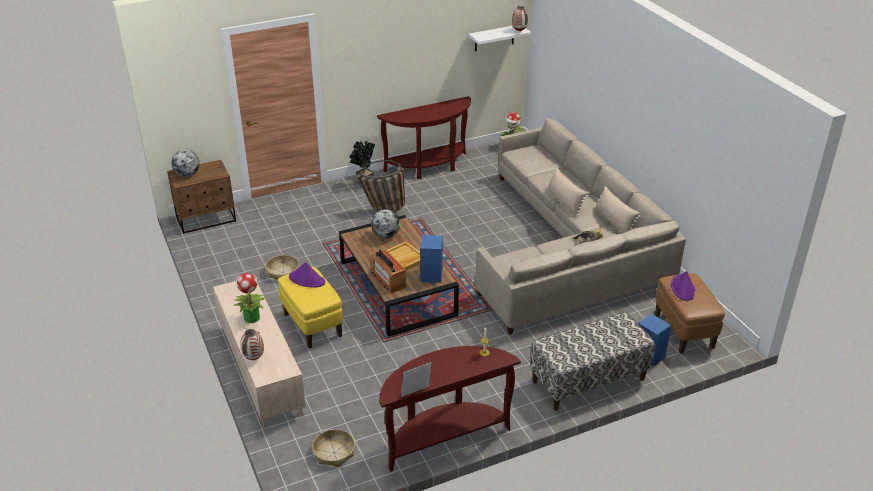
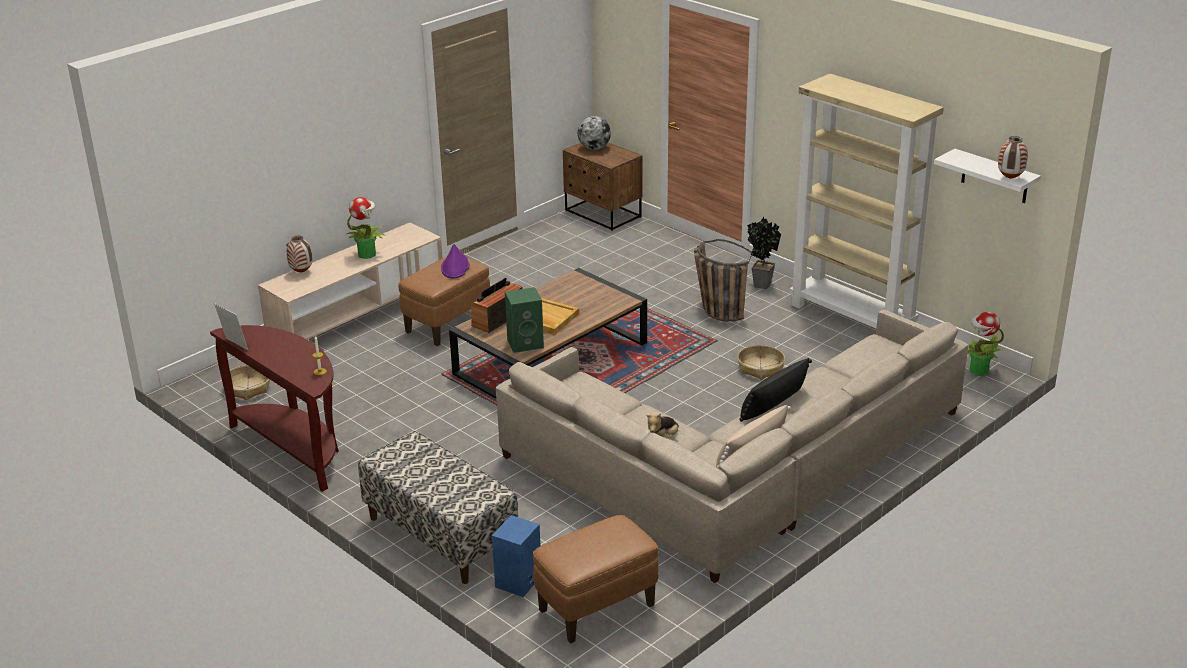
camera: 70 degrees right, 5 degrees down
basket [265,255,299,280] -> basket moved to [737,345,785,380]
yellow ottoman [278,267,343,348] -> brown ottoman [398,256,490,346]
globe [371,210,400,238] -> none
brown console table [377,96,471,179] -> beige bookcase [789,74,944,328]
blue speaker [420,235,443,283] -> green speaker [505,287,544,353]
beige pillow [547,168,588,216] -> black pillow [739,358,812,422]
purple hat [671,271,695,301] -> none

